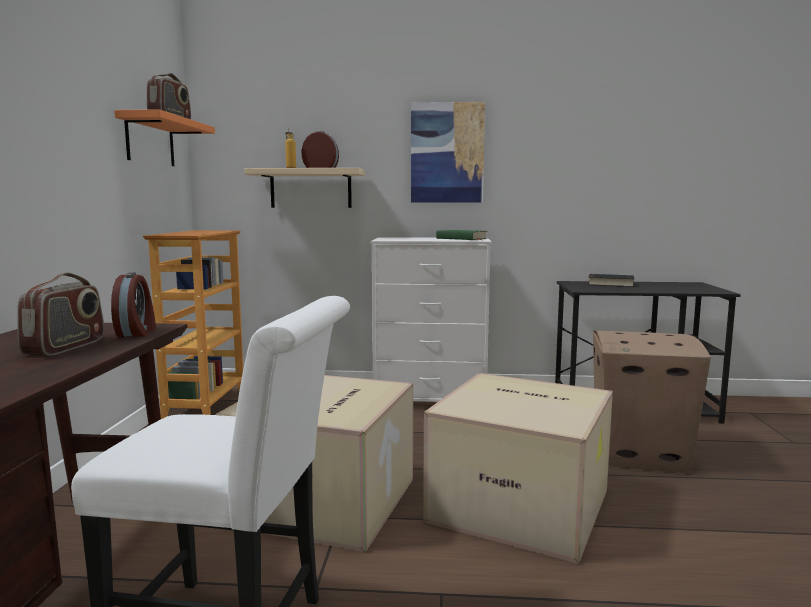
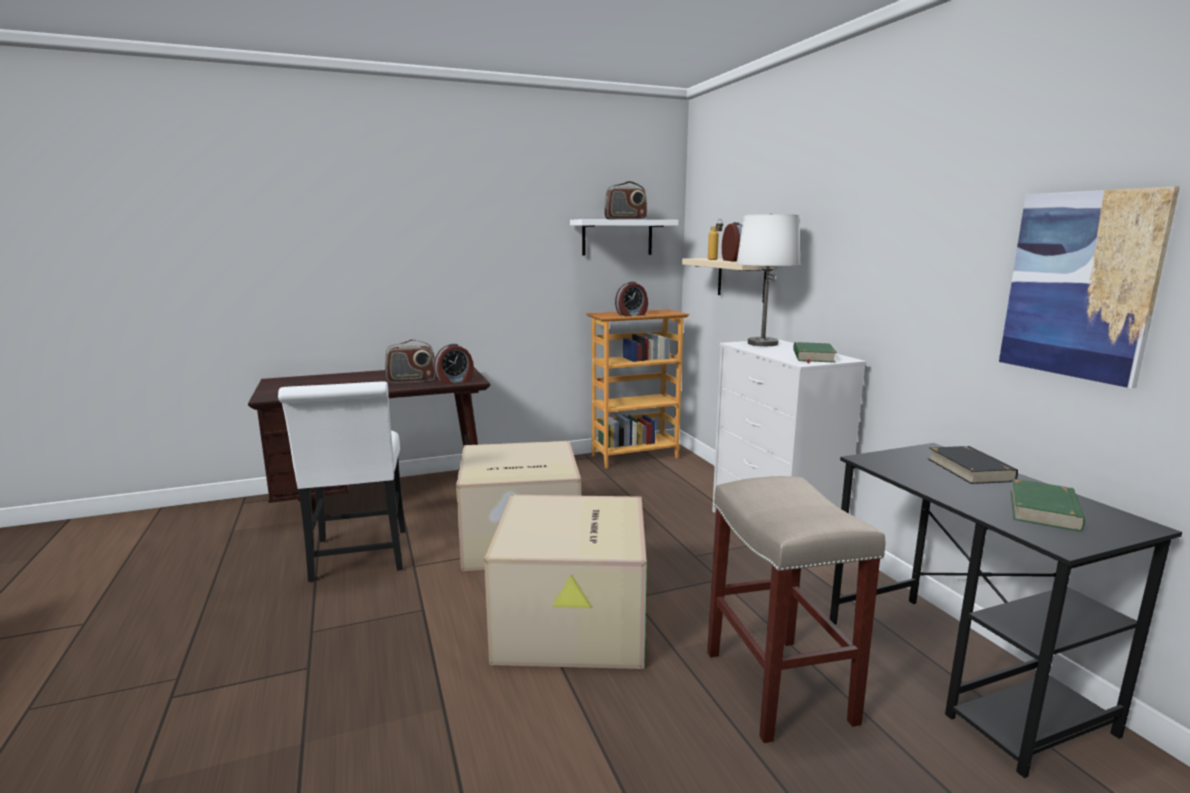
camera: 65 degrees right, 5 degrees up
orange shelf [114,109,215,166] -> white shelf [570,219,679,256]
picture [411,102,485,203] -> picture moved to [999,186,1180,388]
cardboard box [593,330,711,474] -> beige stool [707,476,885,743]
none -> alarm clock [615,282,648,316]
none -> white table lamp [736,213,801,346]
none -> green book [1011,479,1085,532]

